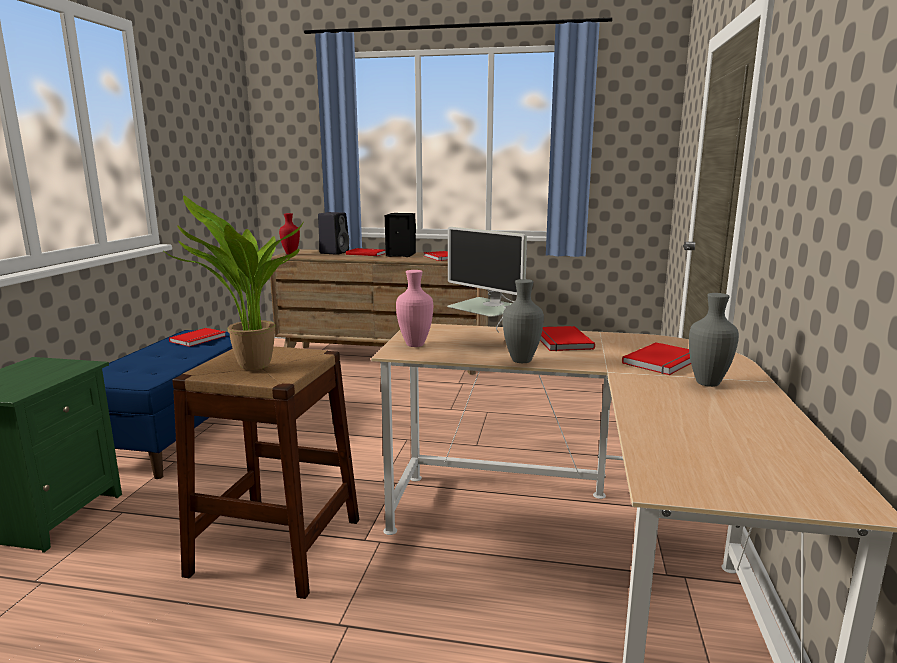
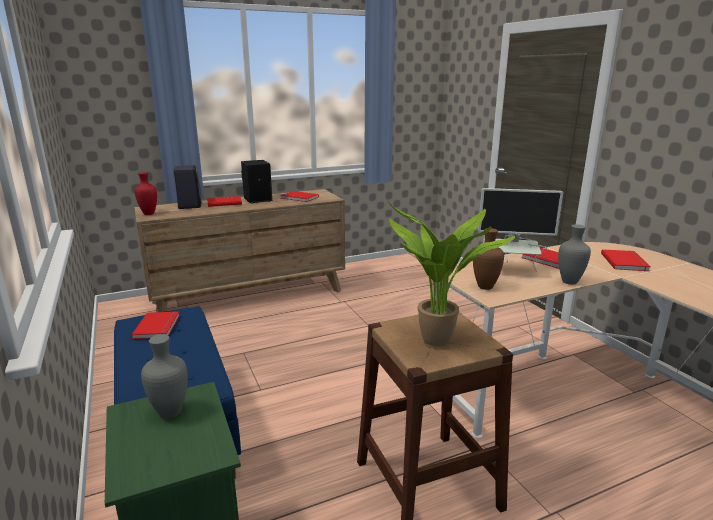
camera: 35 degrees left, 5 degrees up
pink vase [396,270,433,347] -> brown vase [473,228,504,290]
grey vase [689,293,739,387] -> grey vase moved to [141,334,188,419]

